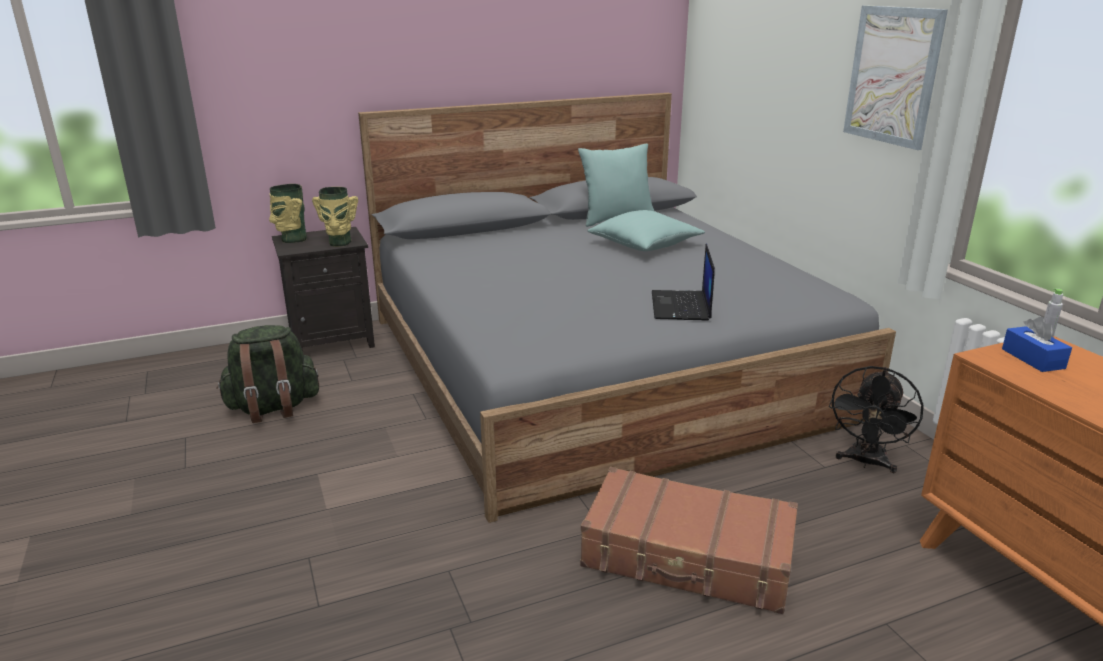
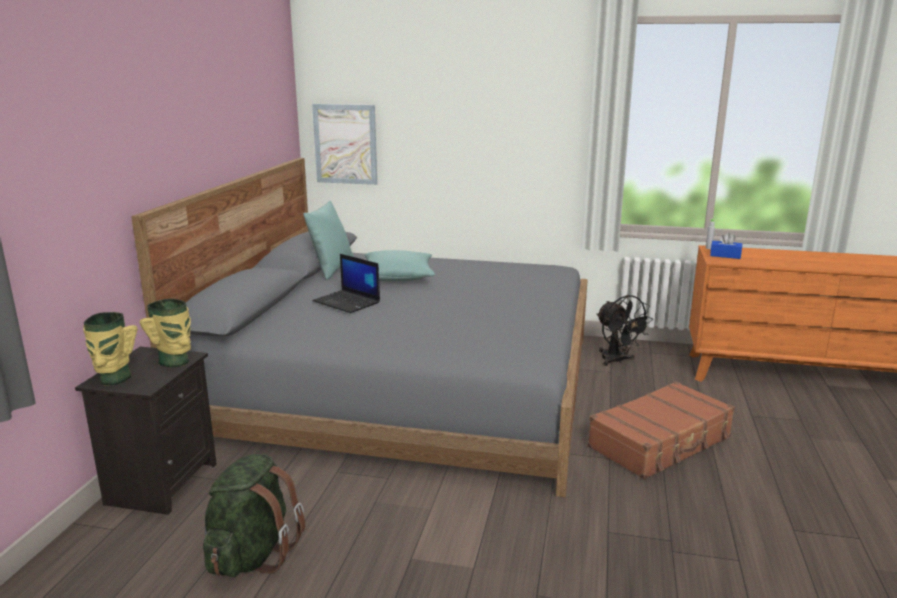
camera: 55 degrees left, 5 degrees down
laptop [652,244,715,321] -> laptop moved to [313,254,380,313]
picture [843,5,948,150] -> picture moved to [312,104,377,185]

